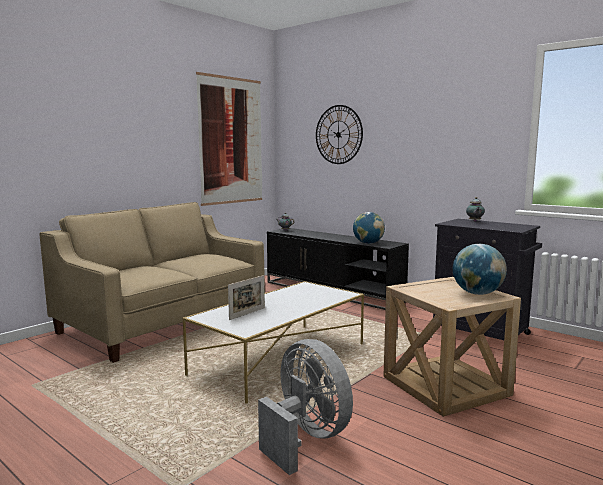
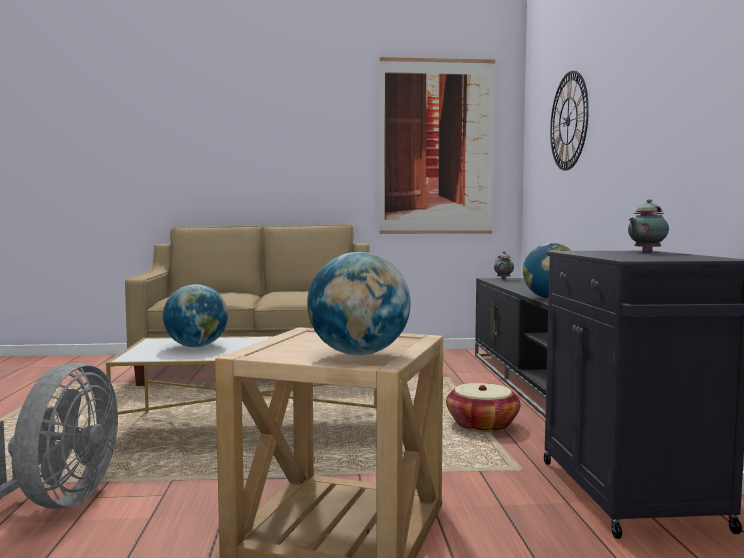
camera: 45 degrees right, 5 degrees down
picture frame [228,275,265,320] -> globe [163,284,228,347]
none -> basket [446,383,520,432]

